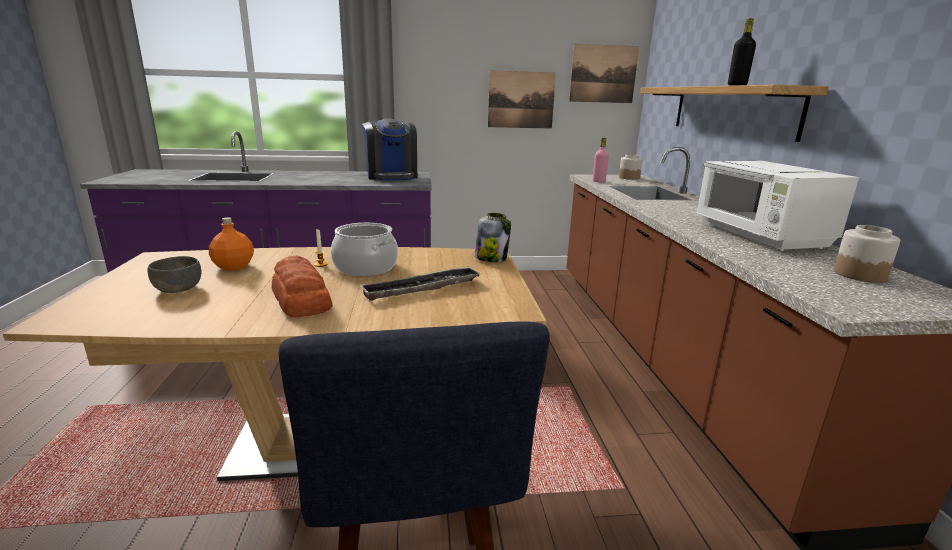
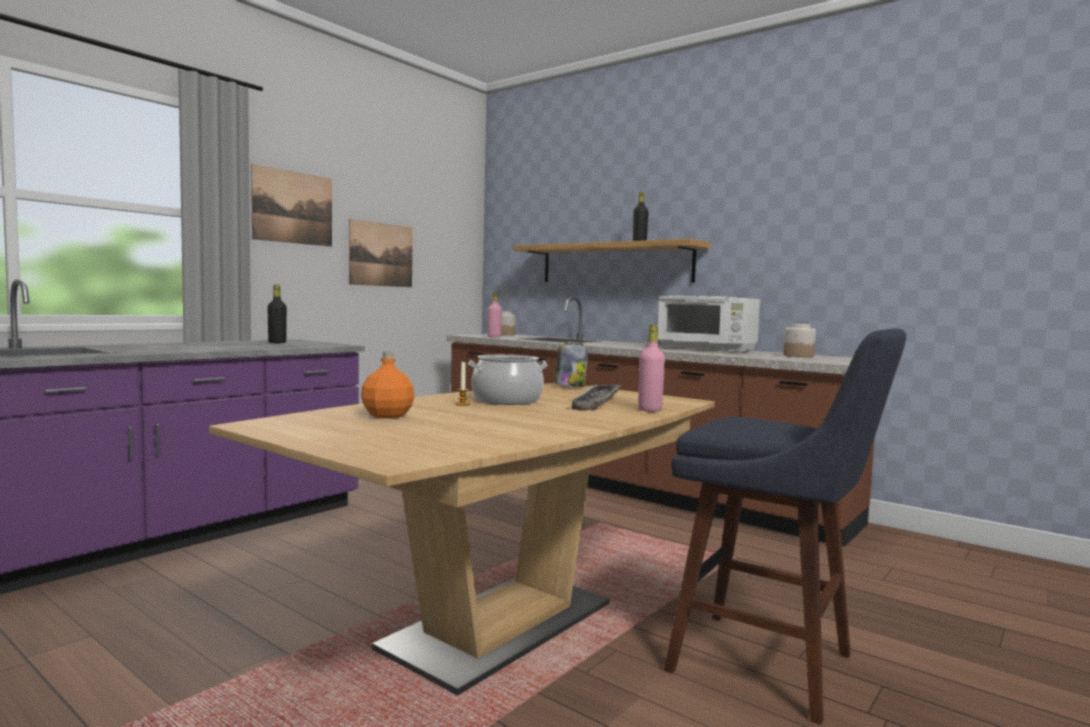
camera: 45 degrees left, 15 degrees down
grey bowl [148,256,201,293] -> none
bread [272,255,333,318] -> none
coffee machine [362,118,417,181] -> black bottle [267,284,287,343]
picture [569,44,639,103] -> picture moved to [251,164,332,247]
none -> pink bottle [638,324,665,412]

